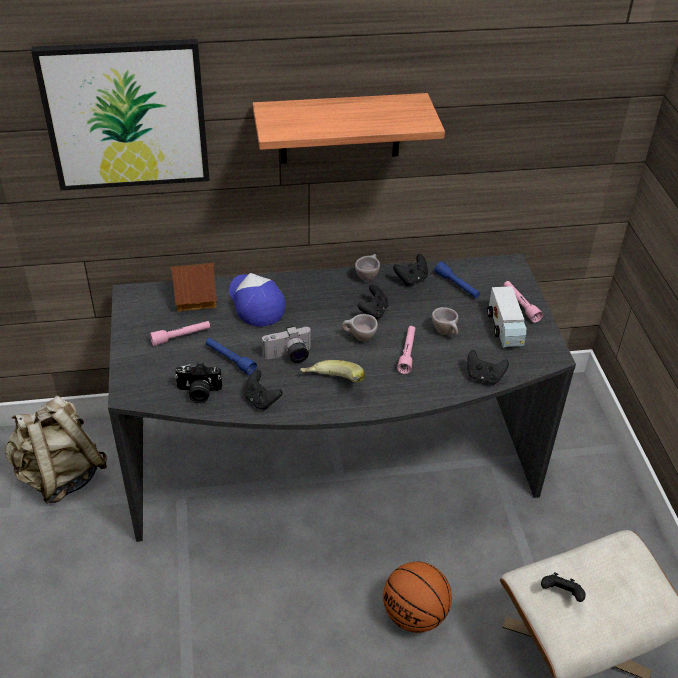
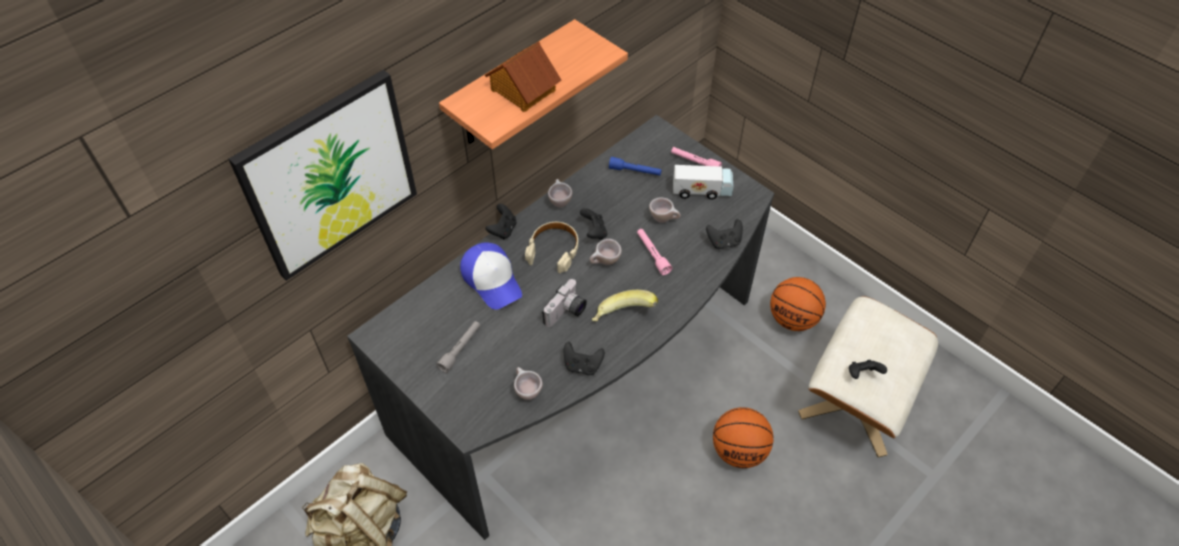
camera: 35 degrees left, 10 degrees up
pink flashlight [150,321,210,346] -> grey flashlight [436,321,480,373]
toy house [171,263,217,312] -> toy house moved to [485,41,562,112]
camera [175,363,222,403] -> beige cup [514,367,543,400]
blue flashlight [206,338,257,375] -> none
cap [229,273,285,327] -> cap turned 150 degrees counterclockwise [460,242,522,310]
black game controller [393,254,428,286] -> black game controller moved to [485,204,516,239]
toy truck [487,286,526,347] -> toy truck turned 45 degrees counterclockwise [673,165,733,200]
none -> beige headphones [525,222,578,273]
none -> basketball [770,277,826,331]

